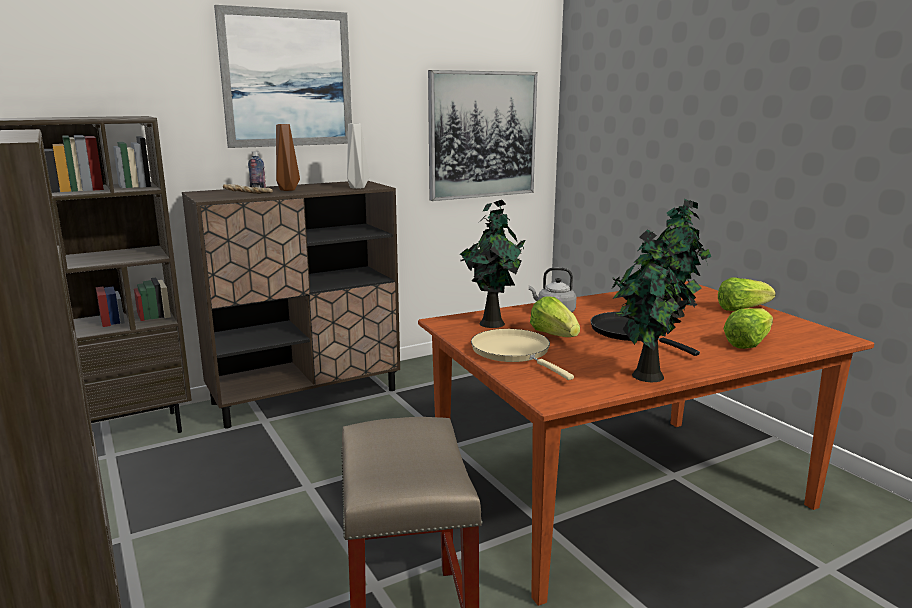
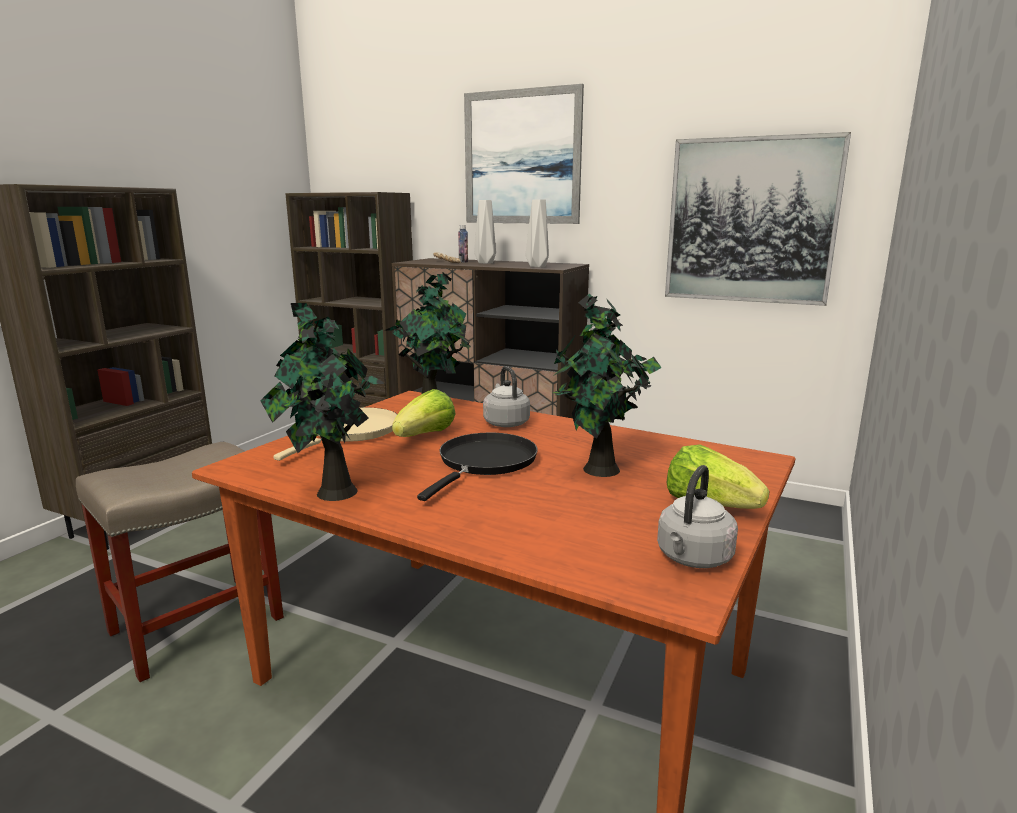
camera: 55 degrees right, 0 degrees up
brown vase [276,124,300,191] -> grey vase [474,200,496,264]
lettuce [723,308,773,349] -> none
none -> grey kettle [657,465,738,568]

